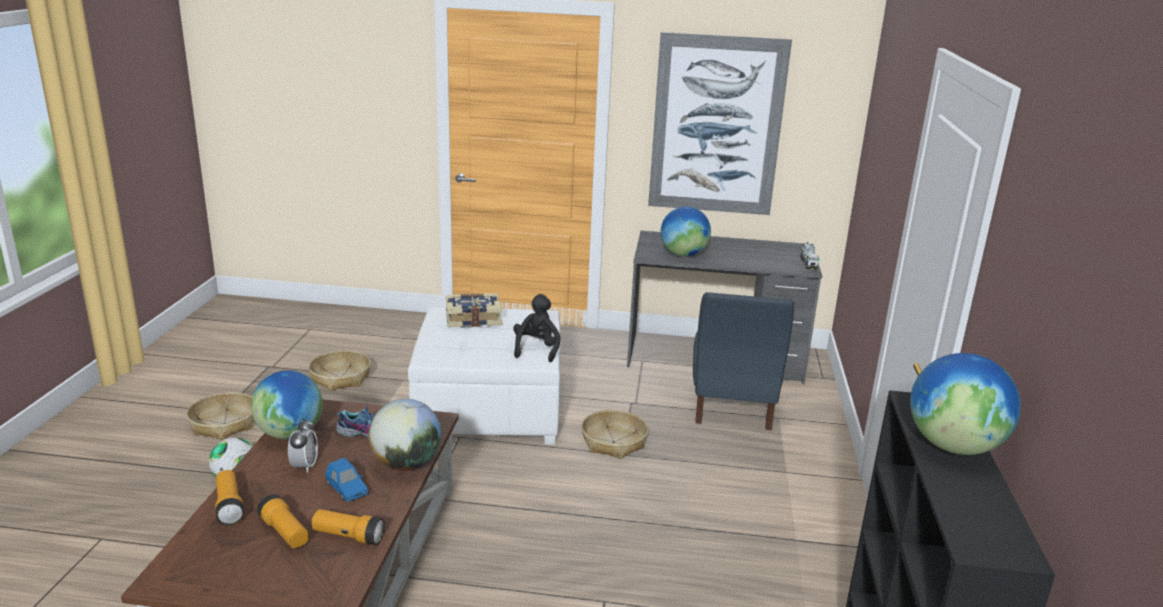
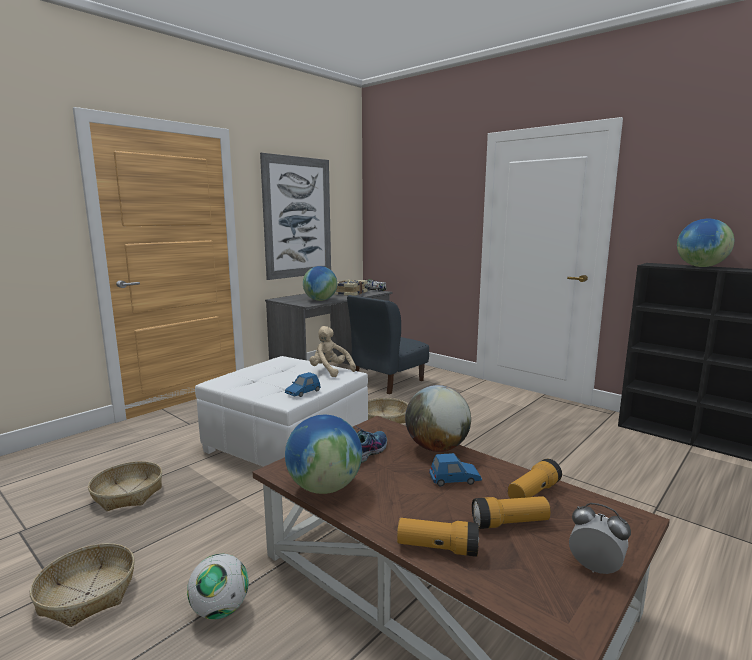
camera: 55 degrees left, 10 degrees down
alarm clock [288,418,318,473] -> alarm clock moved to [569,503,631,574]
book [446,293,502,327] -> book moved to [334,279,368,296]
black plush toy [514,294,561,362] -> beige plush toy [310,326,356,377]
blue chair [693,292,794,430] -> blue chair turned 90 degrees clockwise [347,295,429,394]
none -> blue toy car [285,372,321,397]

